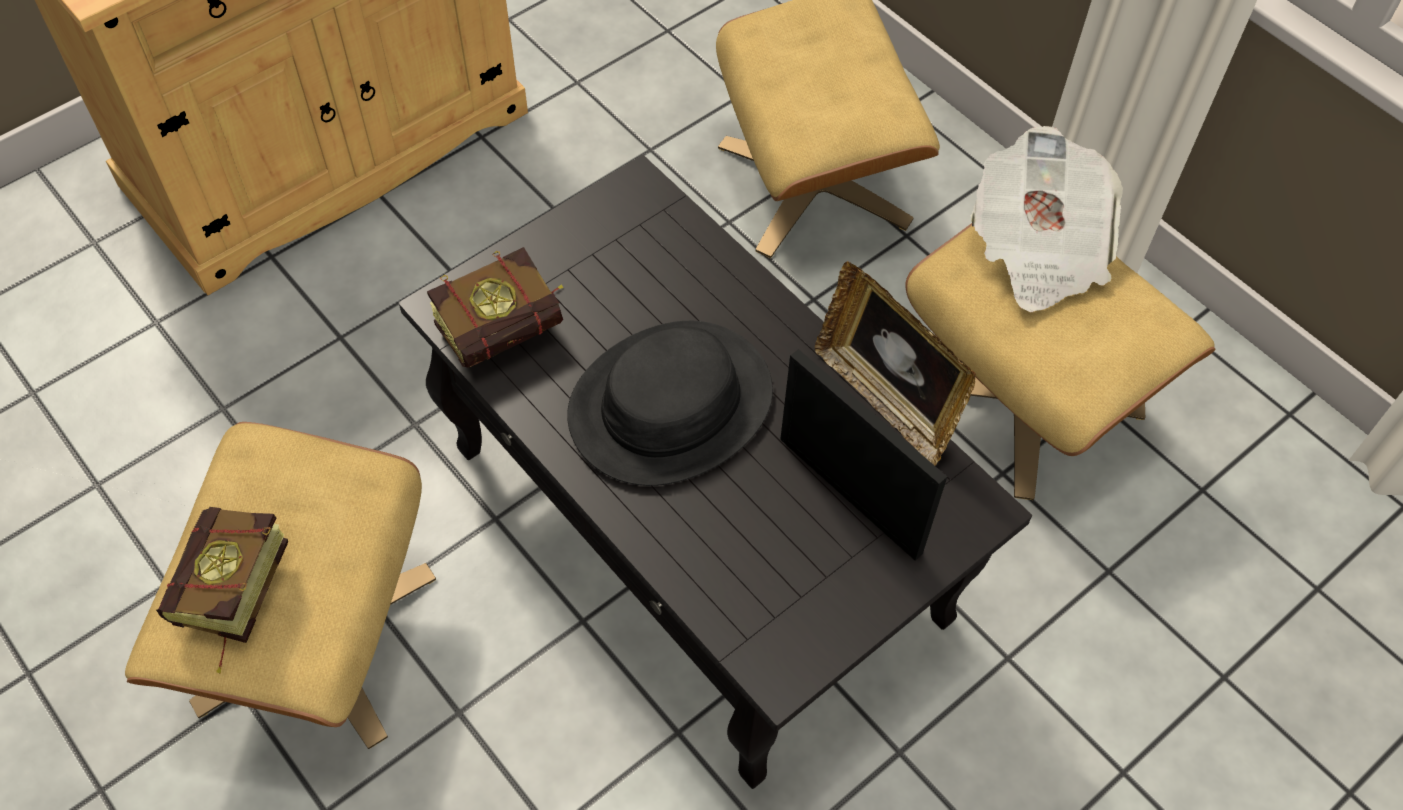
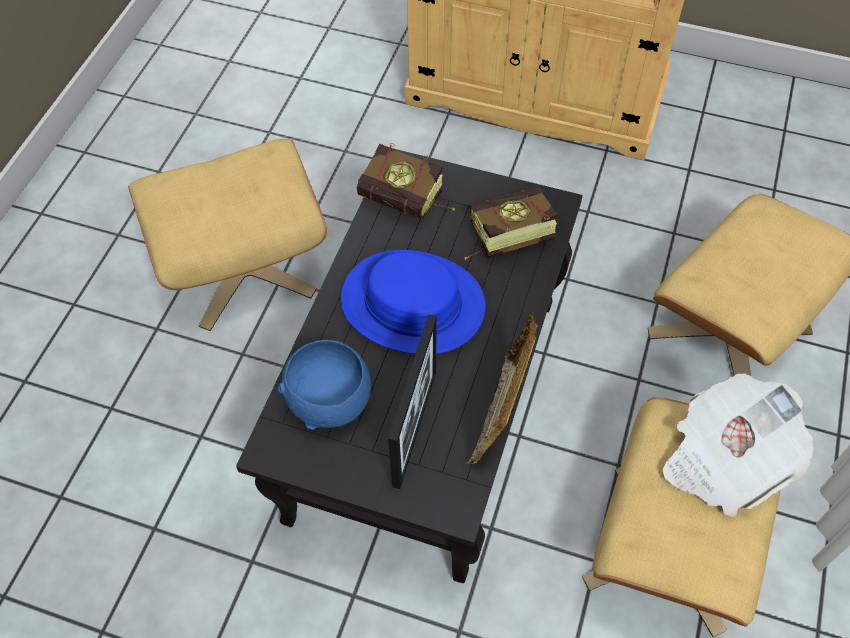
camera: 60 degrees right, 0 degrees up
book [156,507,288,674] -> book moved to [465,187,559,260]
black hat [567,321,773,486] -> blue hat [341,250,486,354]
none -> blue bowl [278,340,371,430]

